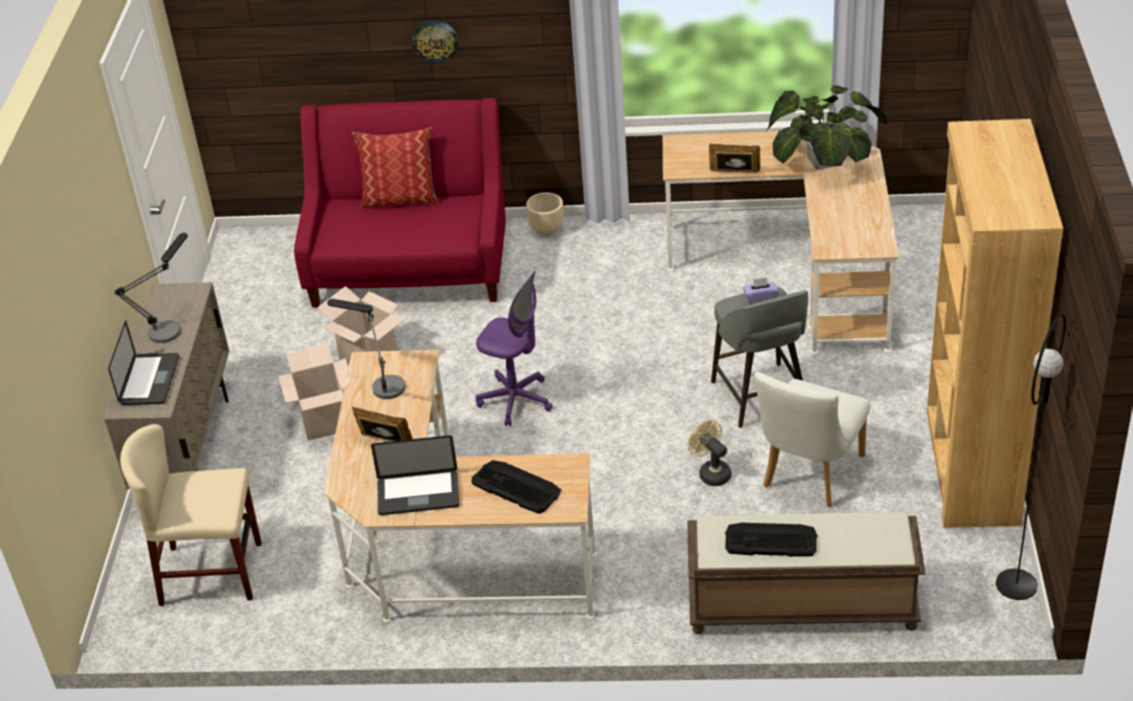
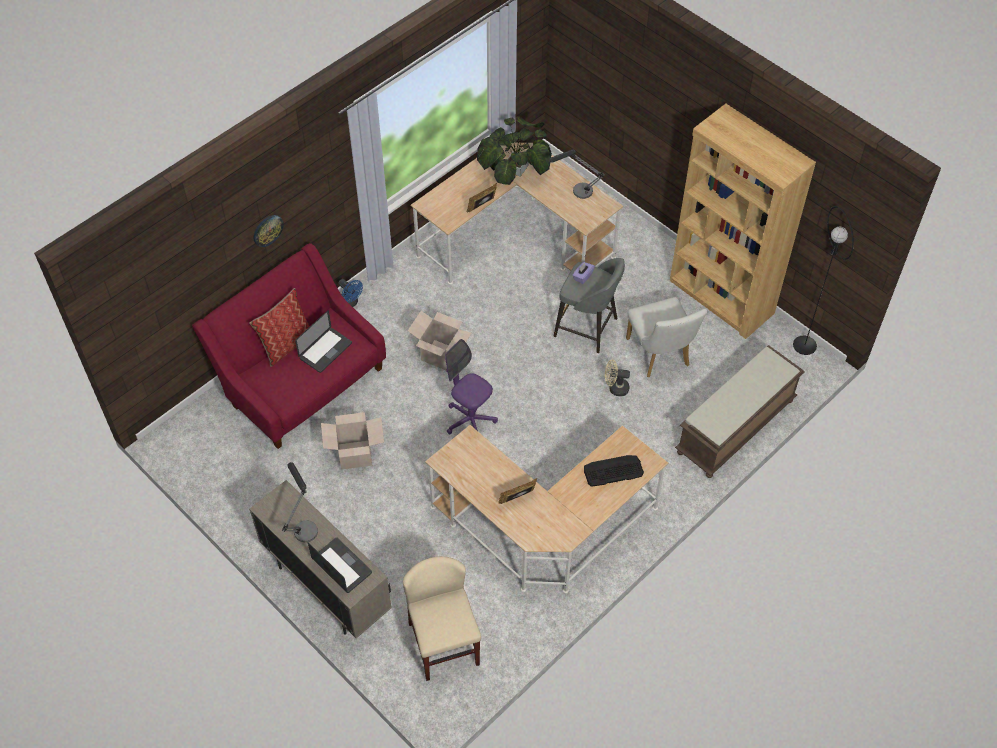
camera: 50 degrees left, 15 degrees up
beige chair [120,424,262,606] -> beige chair turned 120 degrees clockwise [403,556,481,681]
cardboard box [278,344,349,441] -> cardboard box moved to [408,311,471,370]
table lamp [327,299,405,399] -> table lamp moved to [549,149,605,199]
laptop [371,435,459,515] -> laptop moved to [295,310,352,373]
purple office chair [476,271,553,426] -> purple office chair turned 120 degrees counterclockwise [445,339,498,434]
beige planter [526,192,564,236] -> blue fan [339,279,363,307]
keyboard [725,522,817,557] -> none

